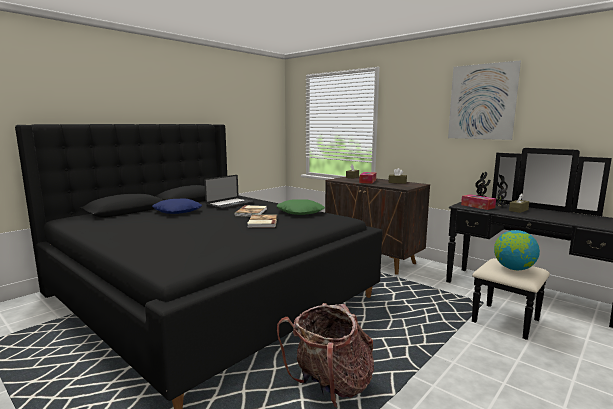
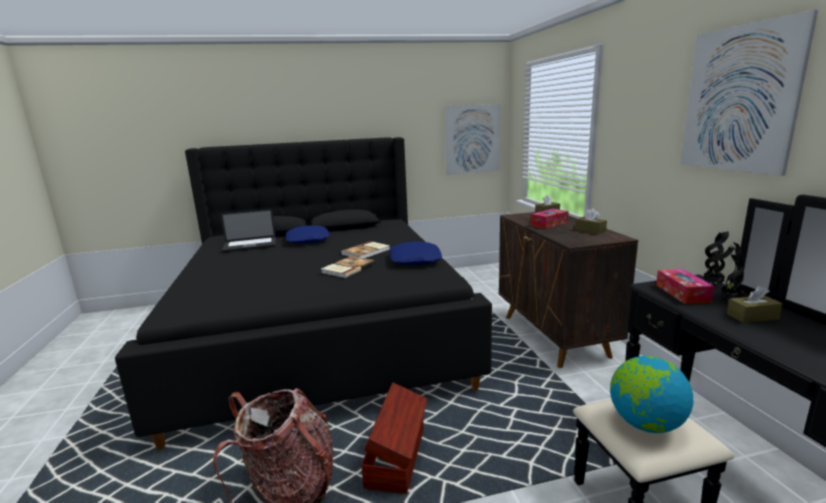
camera: 35 degrees right, 5 degrees up
laptop [204,175,254,210] -> laptop moved to [221,209,276,252]
green pillow [277,199,325,215] -> blue pillow [390,242,442,265]
none -> brown storage box [361,383,428,494]
none -> picture [445,104,500,175]

